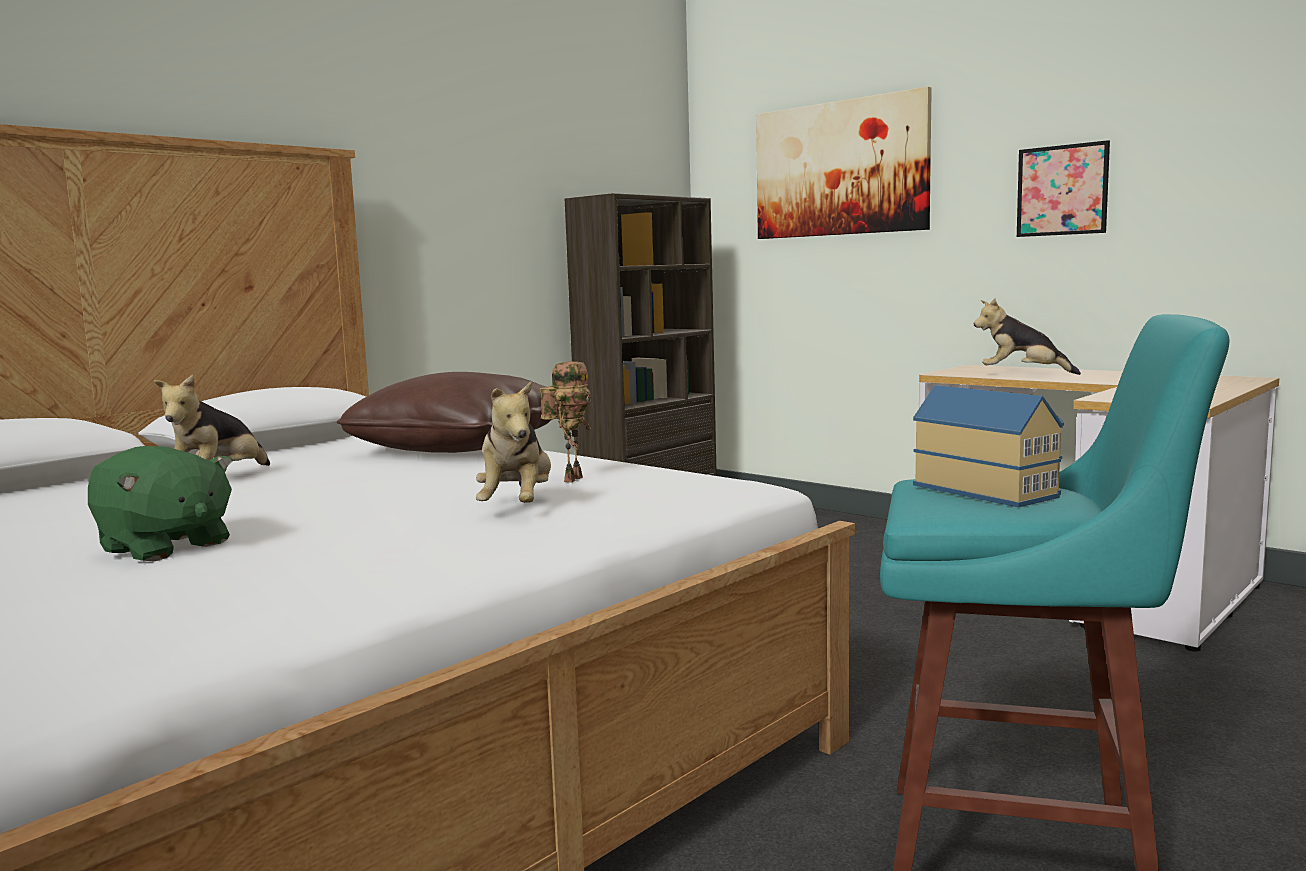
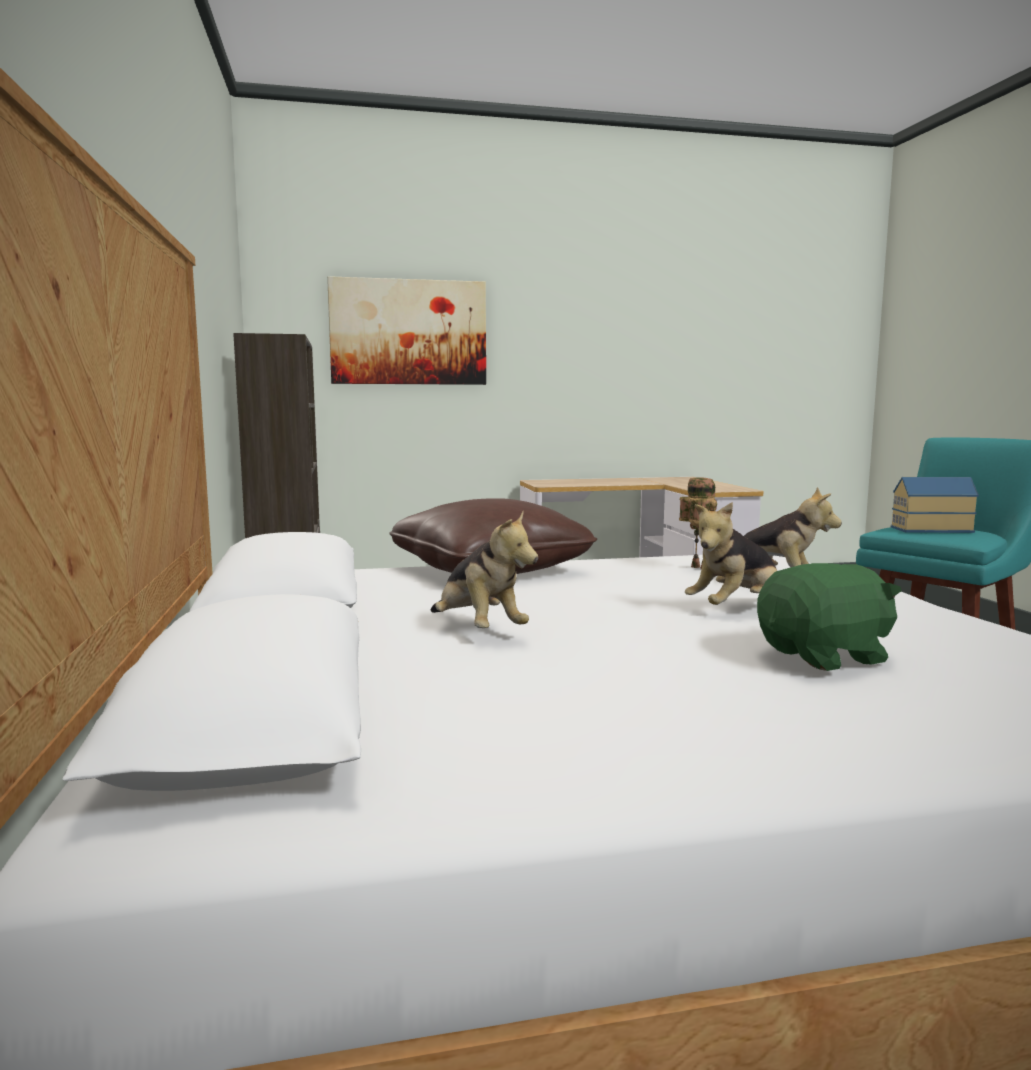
camera: 55 degrees left, 0 degrees up
plush toy [974,298,1081,375] -> plush toy moved to [685,502,777,605]
picture [1017,140,1110,237] -> none

